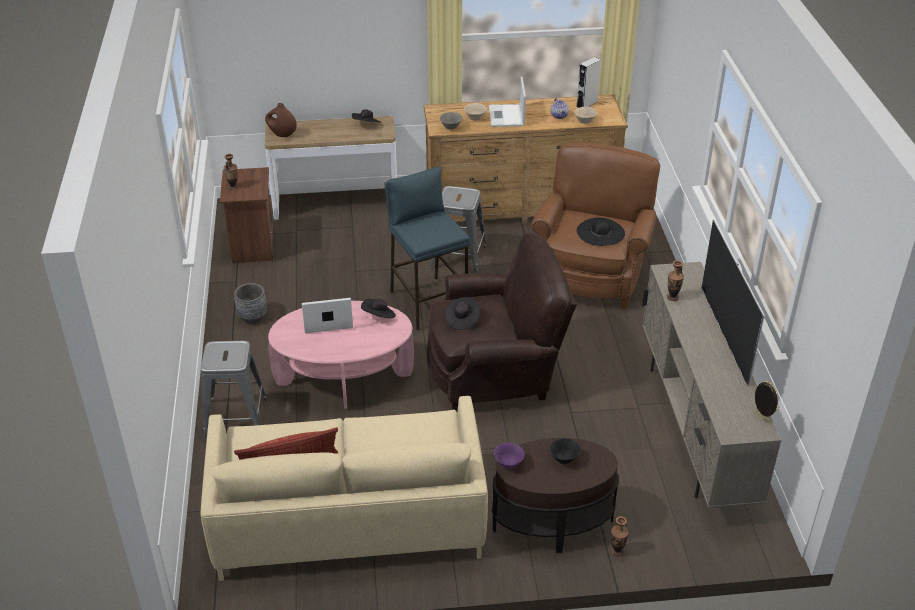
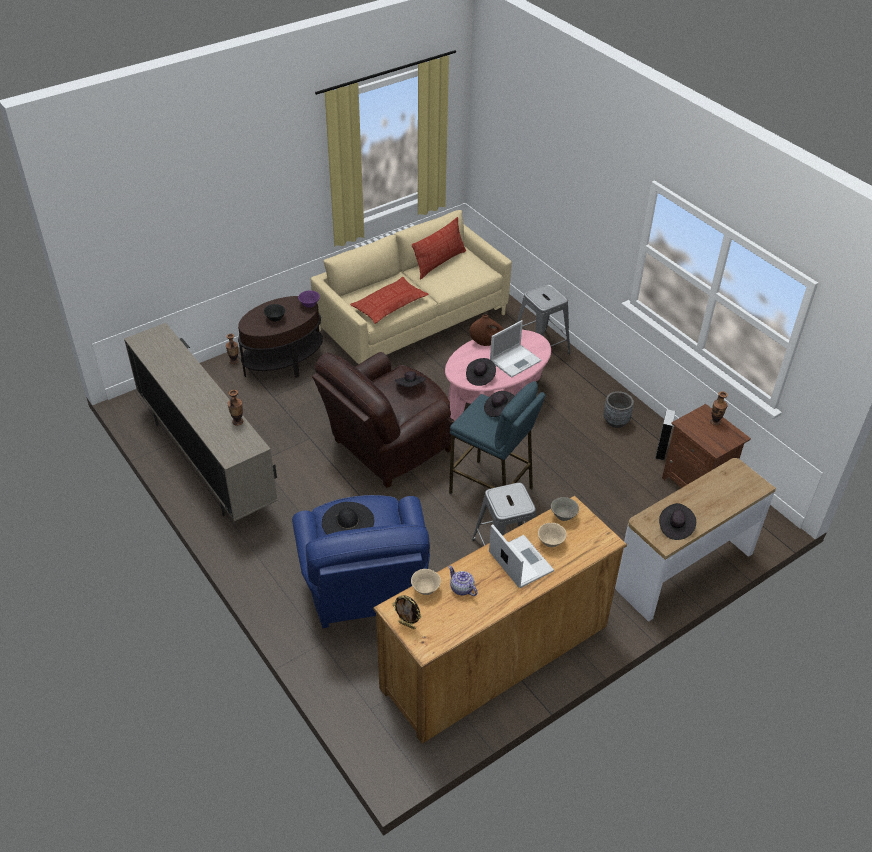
camera: 150 degrees right, 5 degrees up
brown vase [265,103,297,137] -> brown vase moved to [469,314,504,346]
brown armchair [531,143,660,310] -> blue armchair [292,495,430,628]
grey speaker [576,57,601,108] -> grey speaker moved to [655,409,675,461]
television [701,219,765,386] -> none
picture frame [755,380,780,423] -> picture frame moved to [392,595,422,629]
none -> pillow [350,277,429,324]
none -> black hat [484,391,514,417]

